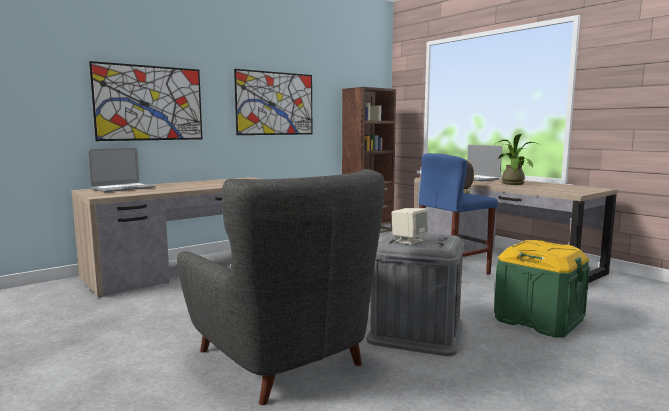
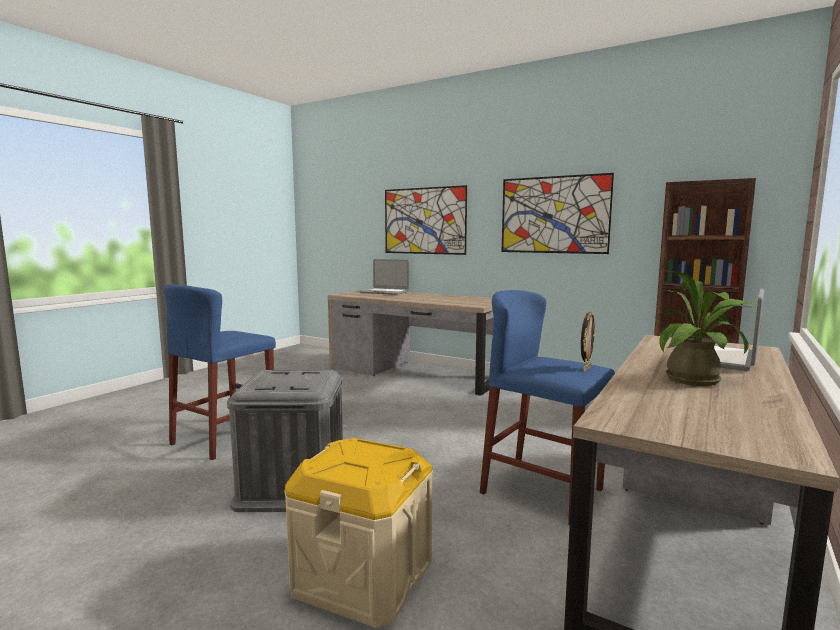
camera: 70 degrees right, 0 degrees up
grey armchair [177,169,385,405] -> blue stool [164,284,276,460]
beige speaker [391,208,428,245] -> none
green storage box [494,240,590,338] -> beige storage box [284,438,433,628]

